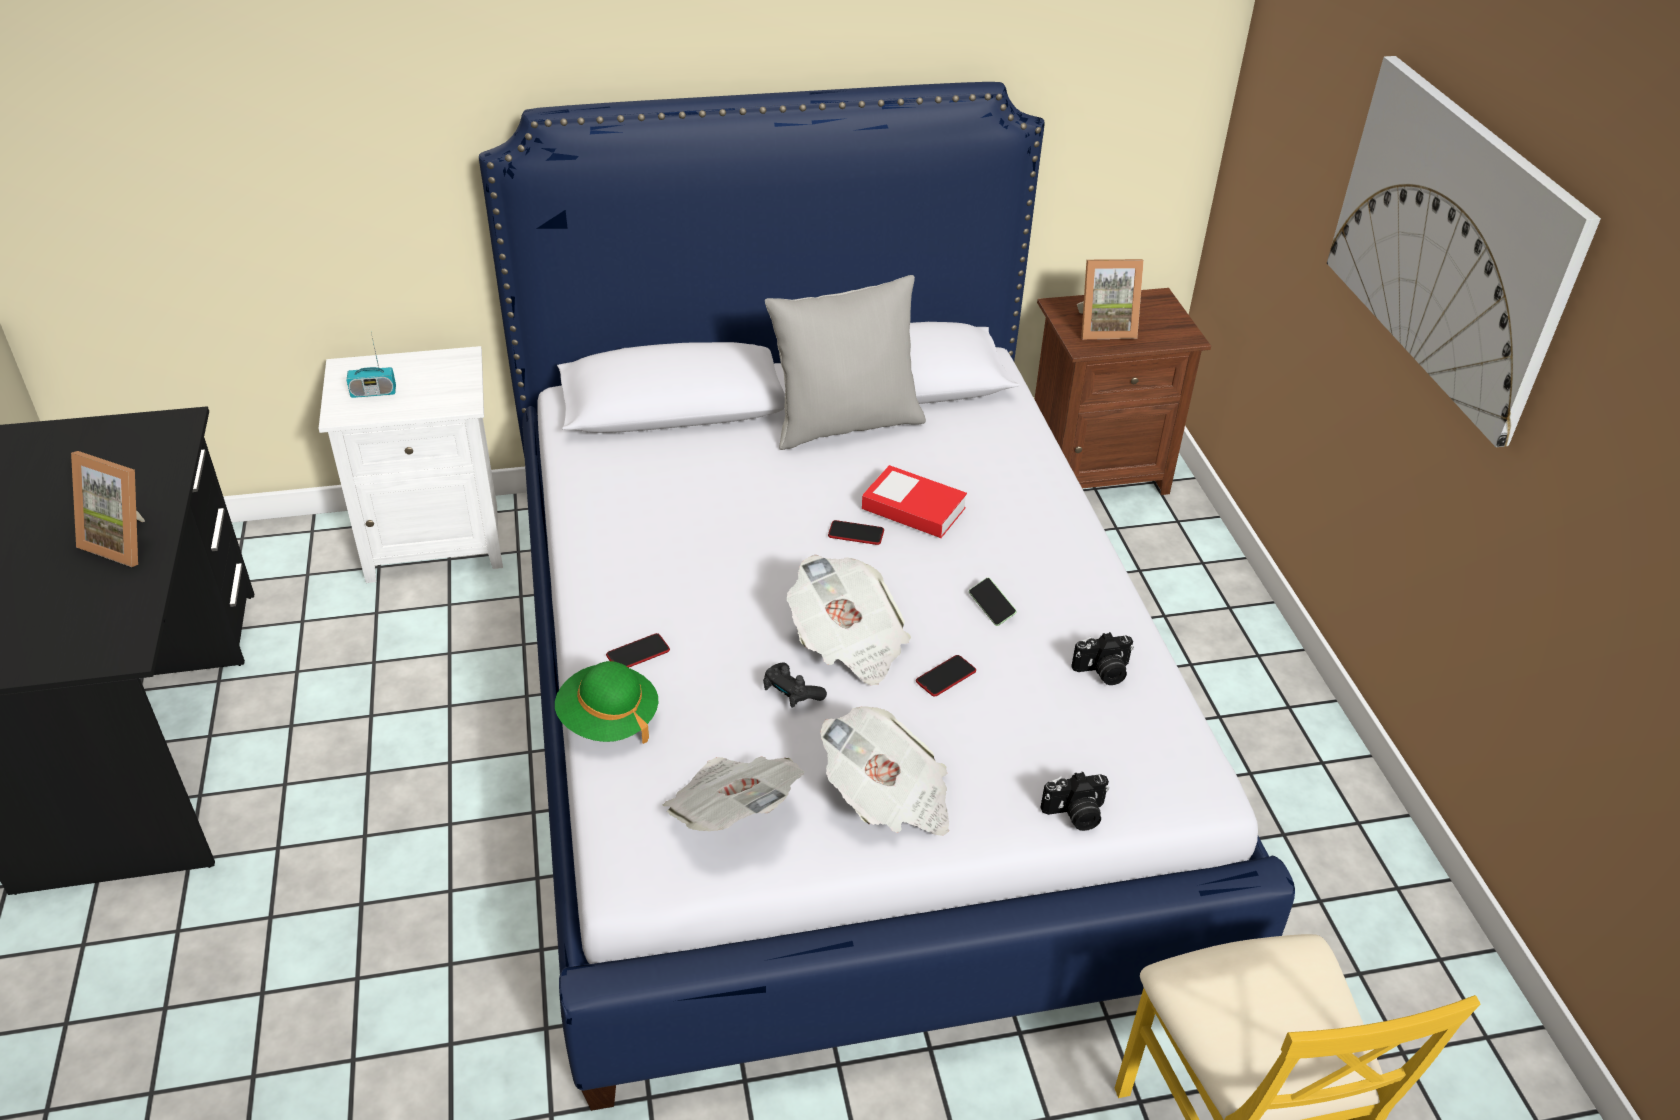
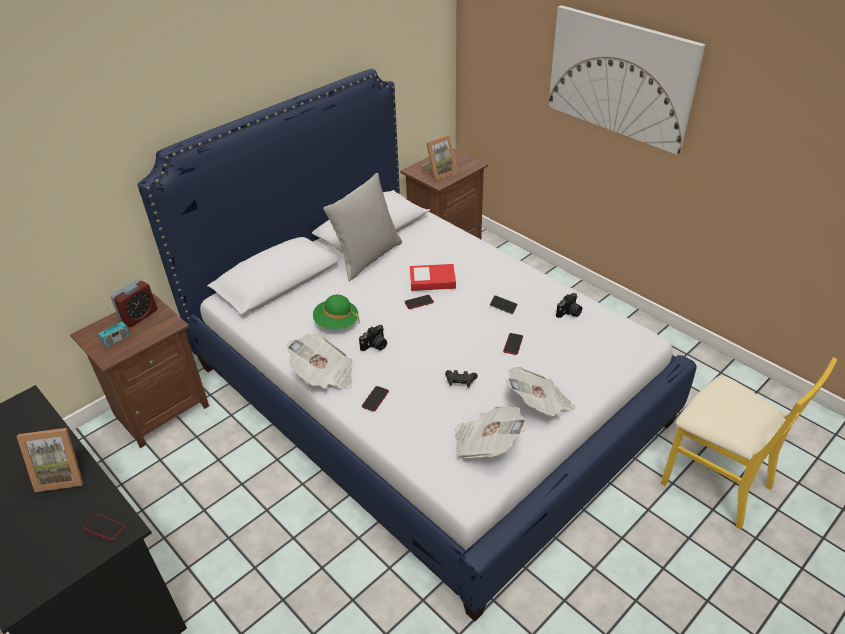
camera: 30 degrees left, 0 degrees up
white nightstand [319,346,503,583] -> brown nightstand [70,293,209,448]
green hat [555,661,658,744] -> green hat moved to [313,295,360,329]
newspaper [787,555,911,685] -> newspaper moved to [287,334,353,390]
camera [1040,772,1109,831] -> camera moved to [359,325,387,351]
none -> phone [83,514,125,541]
none -> alarm clock [111,279,157,327]

